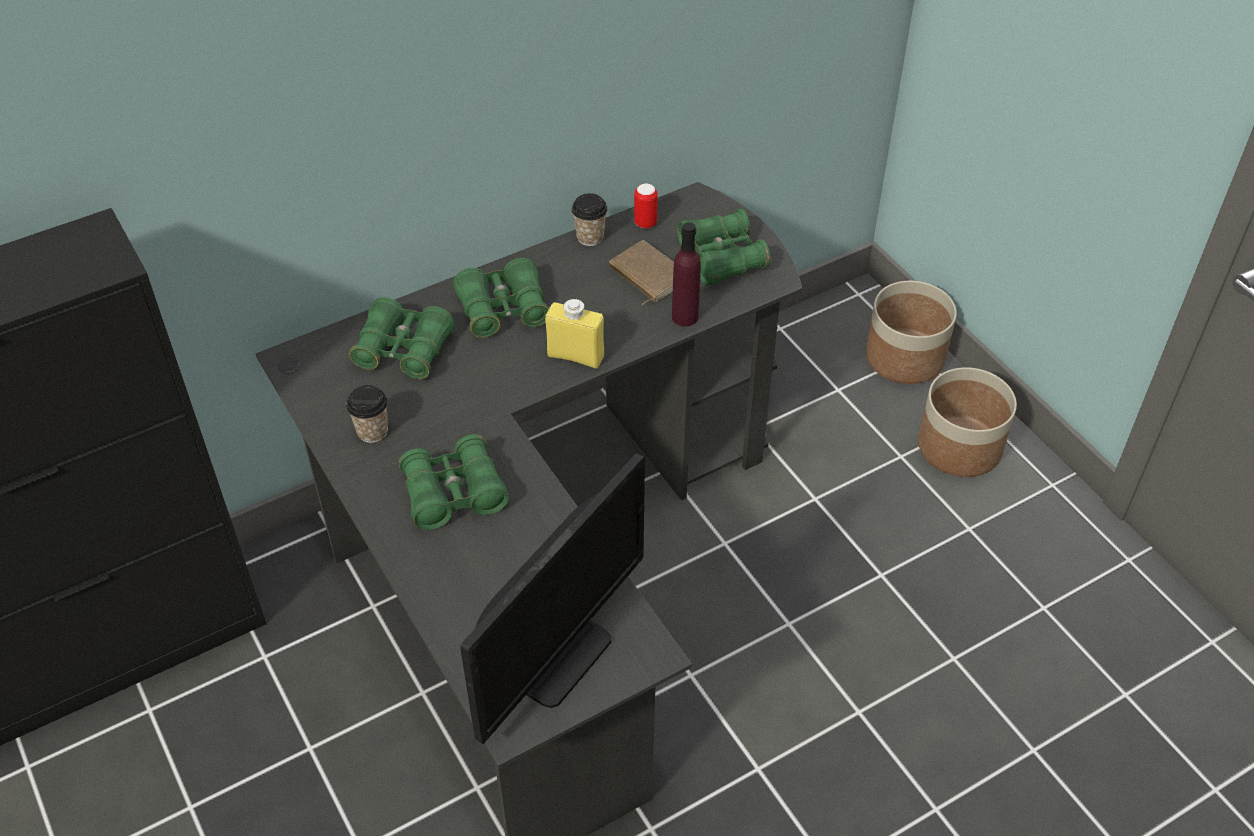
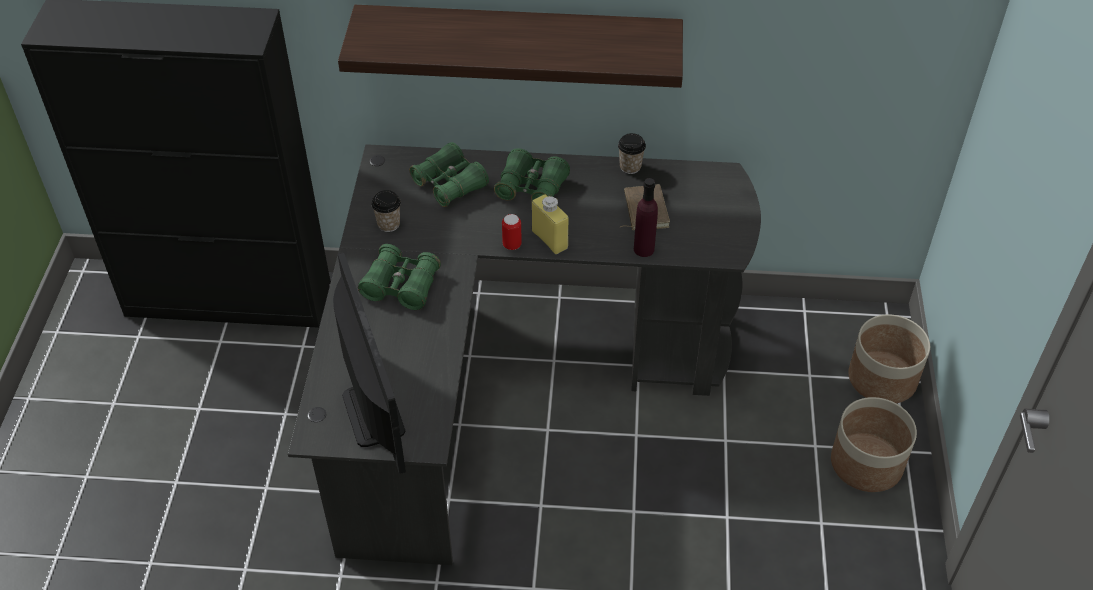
camera: 35 degrees right, 0 degrees up
monitor [460,453,645,744] -> monitor turned 90 degrees counterclockwise [333,252,406,474]
can [634,183,658,229] -> can moved to [502,214,522,250]
green binoculars [677,209,771,286] -> none
none -> shelf [338,5,683,88]

